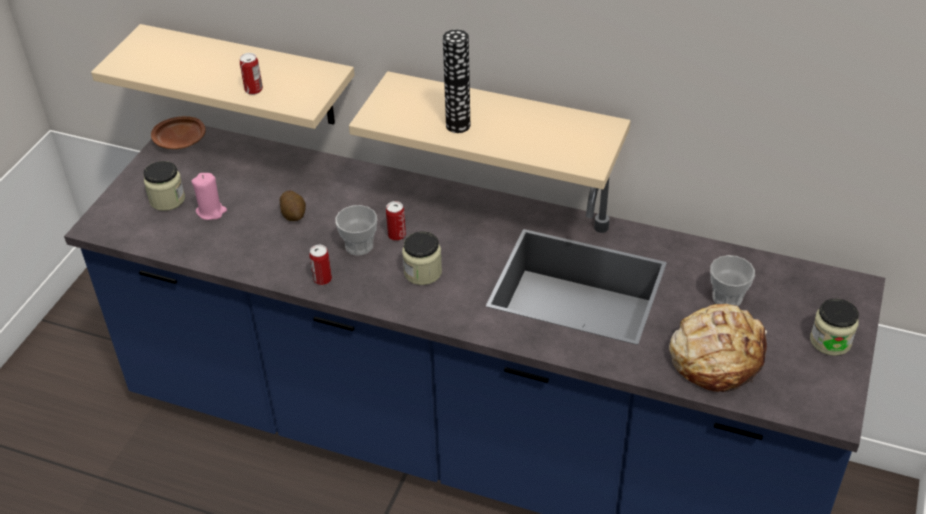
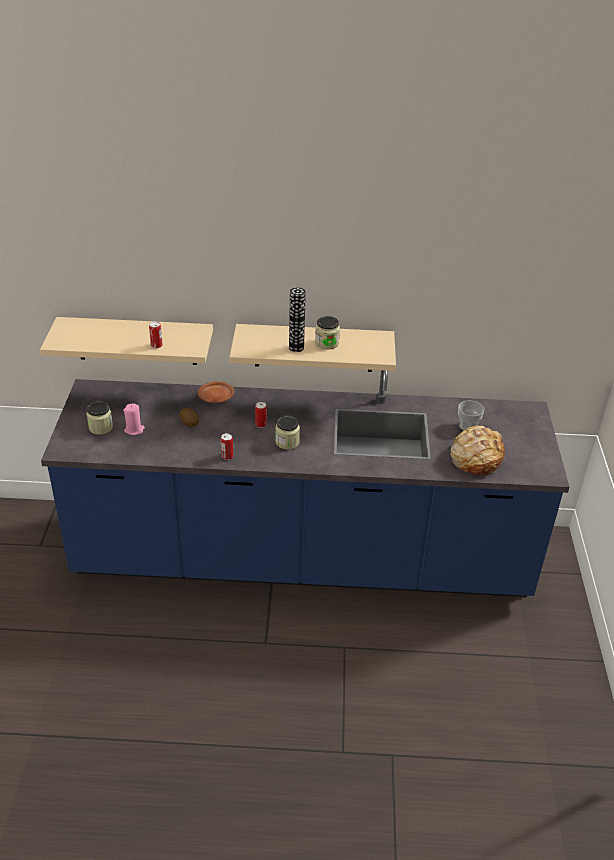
camera: 20 degrees left, 5 degrees down
brown plate [151,116,206,149] -> brown plate moved to [198,381,234,403]
cup [335,205,377,256] -> none
jar [810,299,859,356] -> jar moved to [315,316,340,350]

